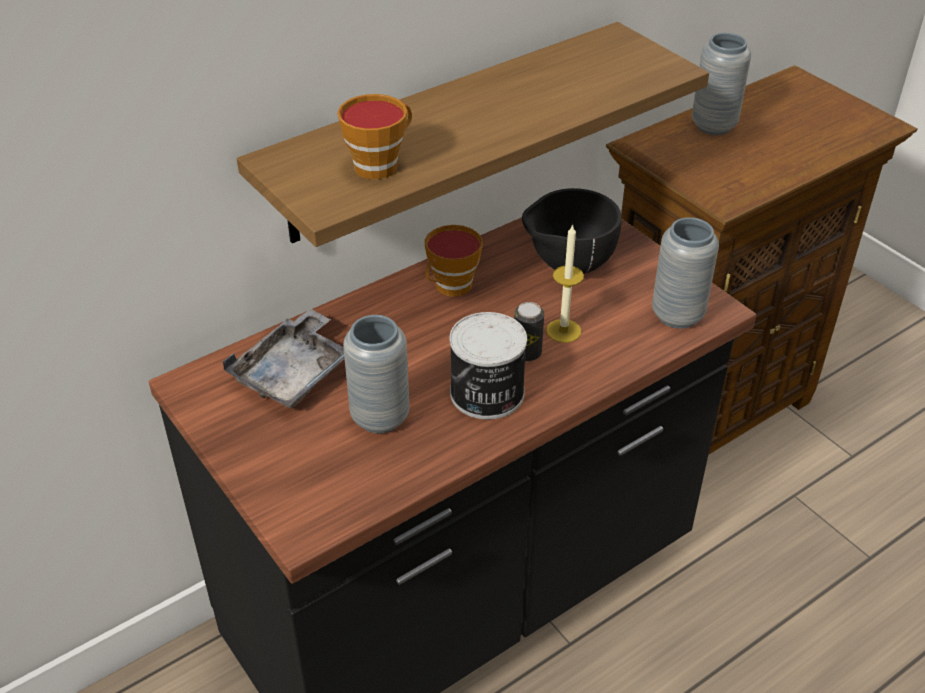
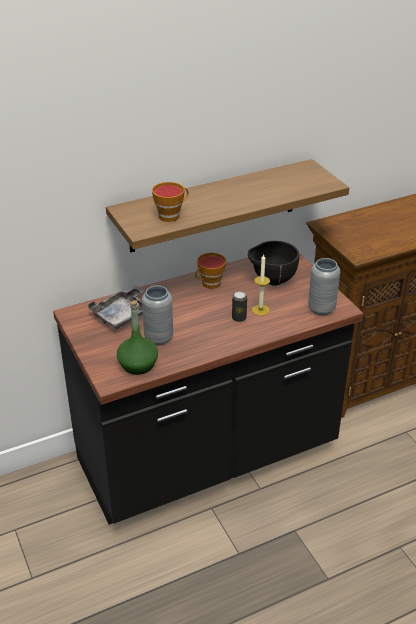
camera: 10 degrees right, 5 degrees down
can [449,312,527,420] -> none
grey vase [692,33,751,135] -> none
none -> green bottle [117,300,158,375]

